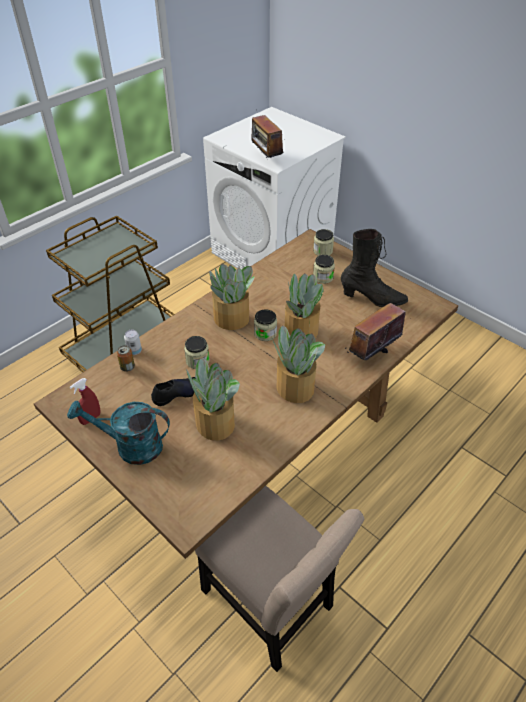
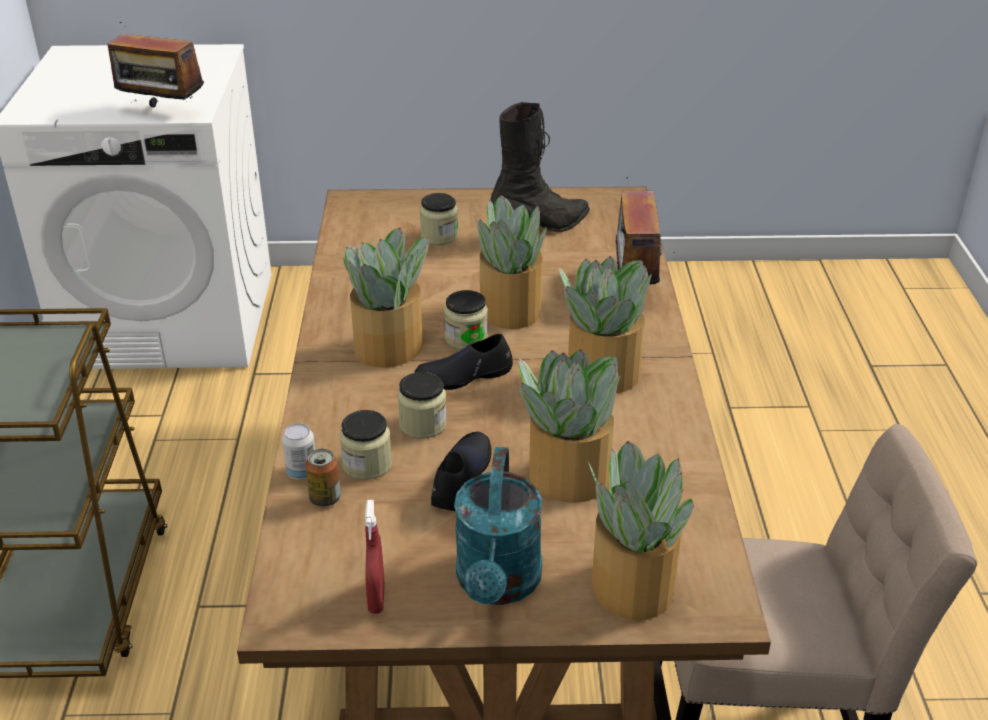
camera: 45 degrees left, 10 degrees down
turquoise watering can [67,401,170,465] -> turquoise watering can turned 45 degrees counterclockwise [454,447,542,605]
jar [313,229,334,256] -> jar moved to [339,410,392,480]
none -> black shoe [415,334,513,390]
none -> potted plant [588,441,694,620]

